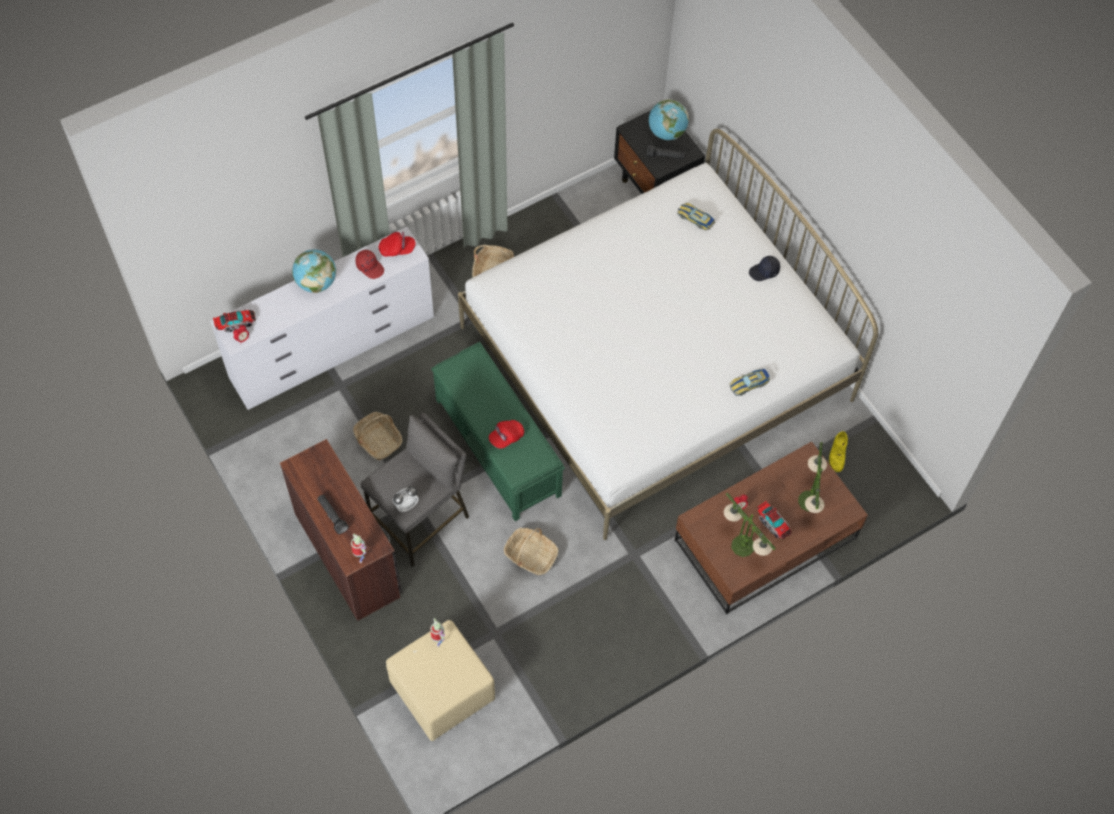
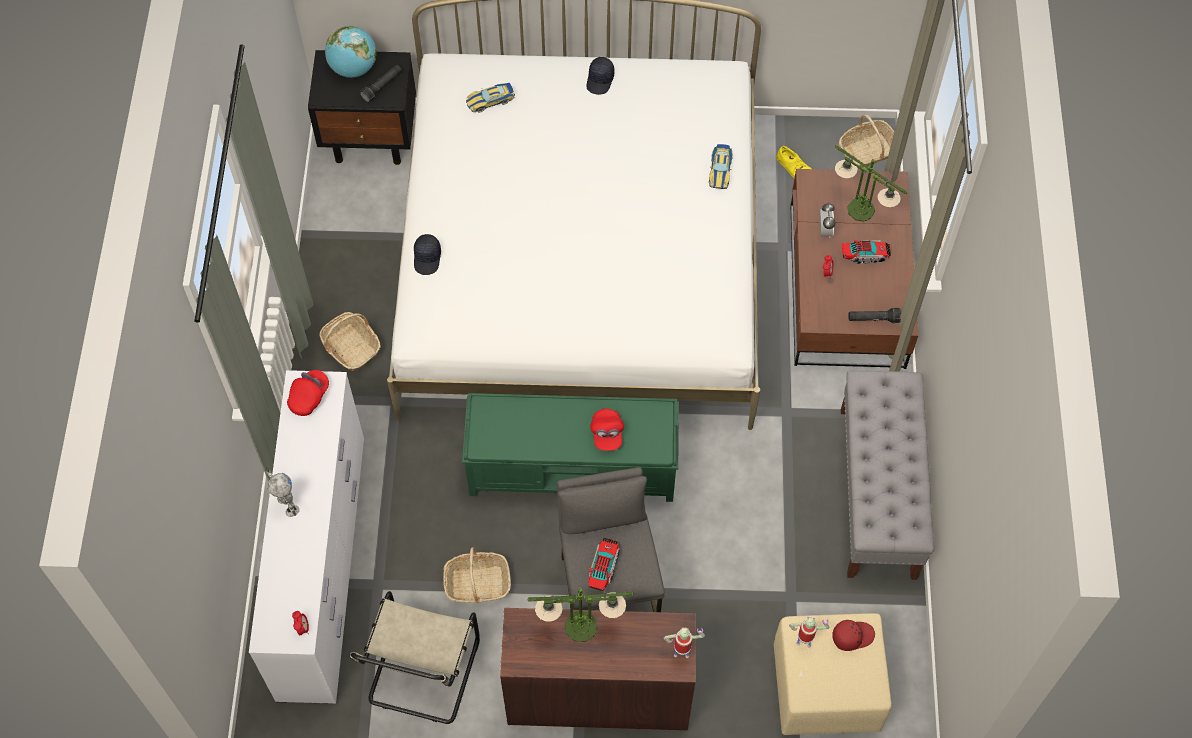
camera: 55 degrees left, 0 degrees up
toy truck [213,309,256,333] -> toy truck moved to [588,537,620,591]
globe [292,249,336,293] -> toy robot [265,466,300,517]
black flashlight [317,495,349,534] -> black flashlight moved to [848,308,901,323]
red cap [355,250,384,279] -> red cap moved to [832,620,875,651]
alarm clock [392,487,419,512] -> alarm clock moved to [819,203,835,238]
basket [504,528,558,575] -> basket moved to [839,114,894,169]
table lamp [724,493,776,557] -> table lamp moved to [526,588,634,642]
none -> beige chair [350,591,480,724]
none -> black cap [414,234,441,275]
none -> grey bench [841,371,934,580]

